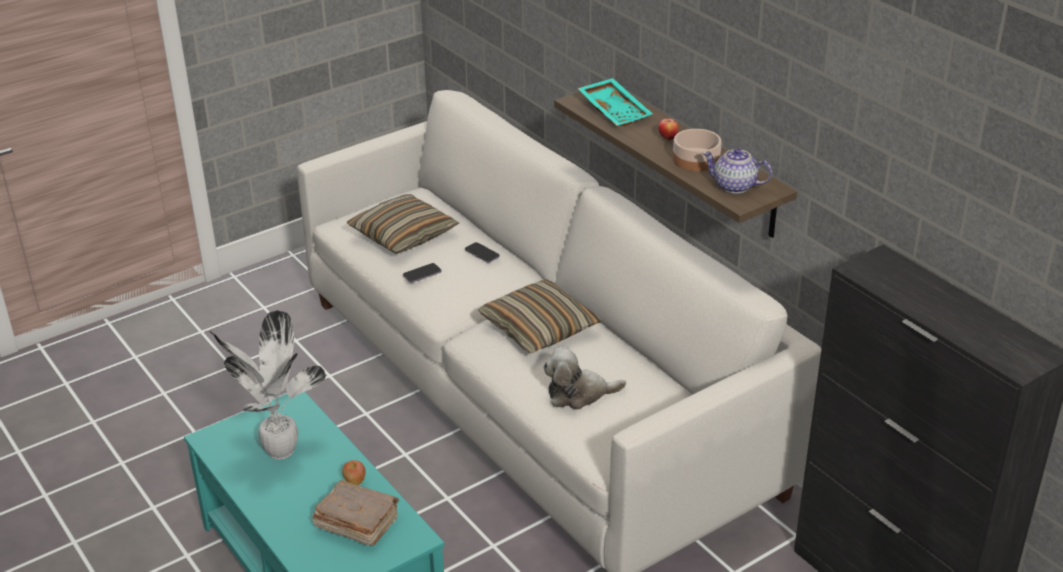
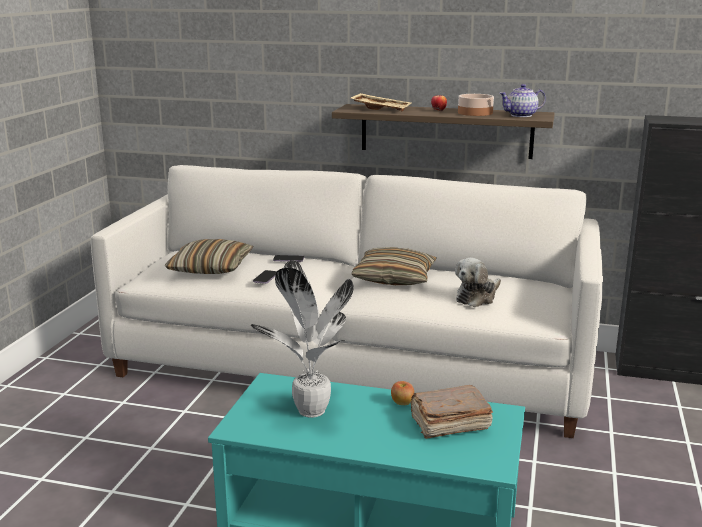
camera: 40 degrees left, 15 degrees down
turquoise tray [578,78,653,126] -> beige tray [351,93,411,112]

